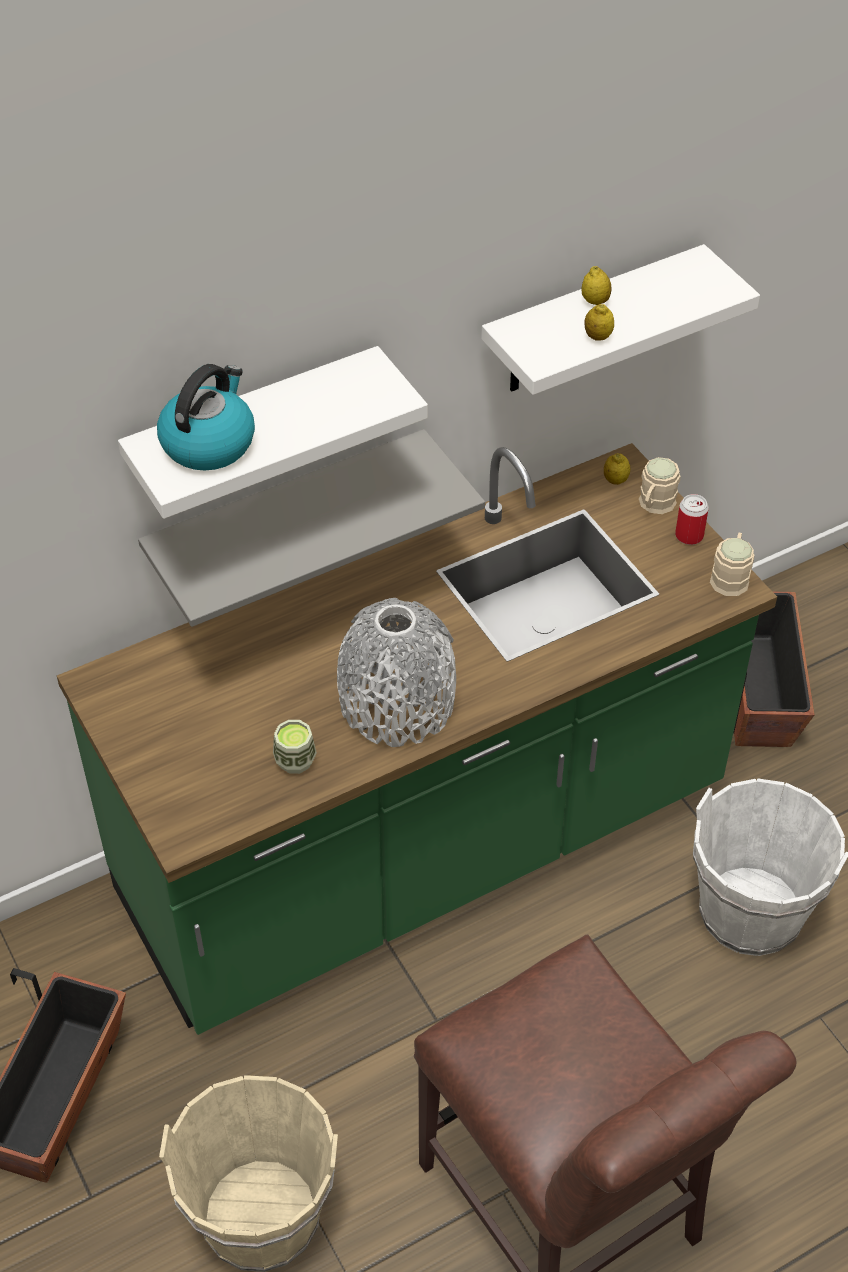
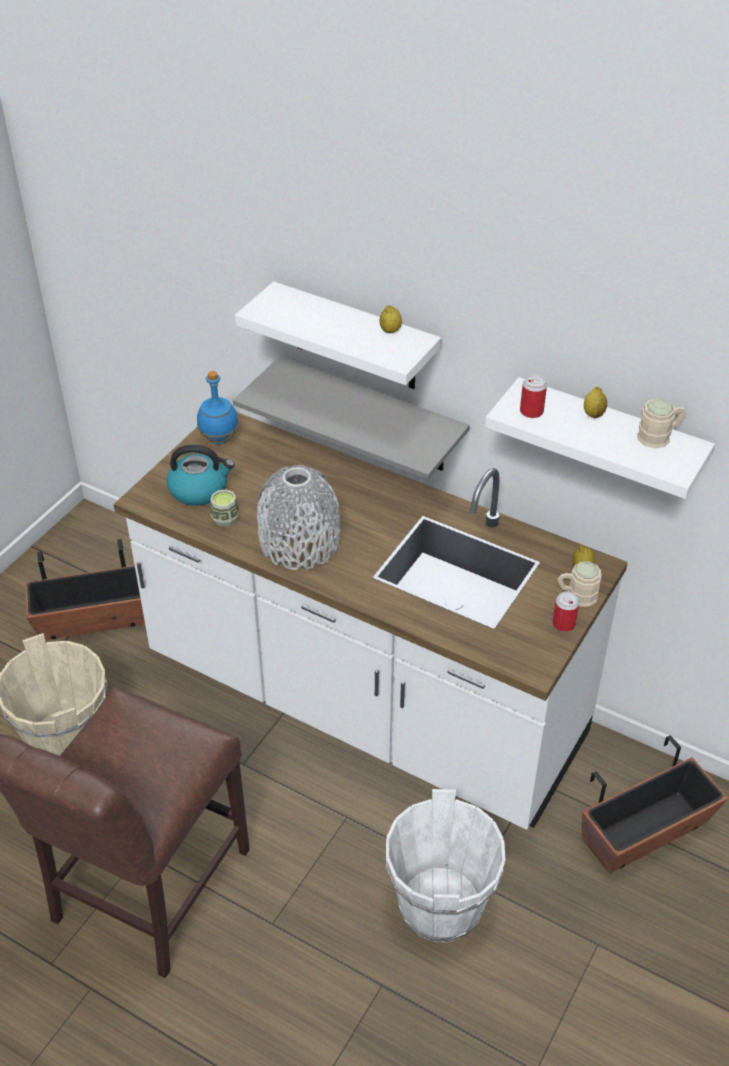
camera: 60 degrees right, 5 degrees down
green counter [57,443,777,1035] -> white counter [113,412,628,830]
kettle [157,364,255,471] -> kettle moved to [167,444,234,506]
lemon [585,304,614,341] -> lemon moved to [380,305,402,333]
beige mug [710,532,754,596] -> beige mug moved to [637,399,686,448]
none -> blue bottle [197,371,238,444]
none -> can [520,374,547,418]

